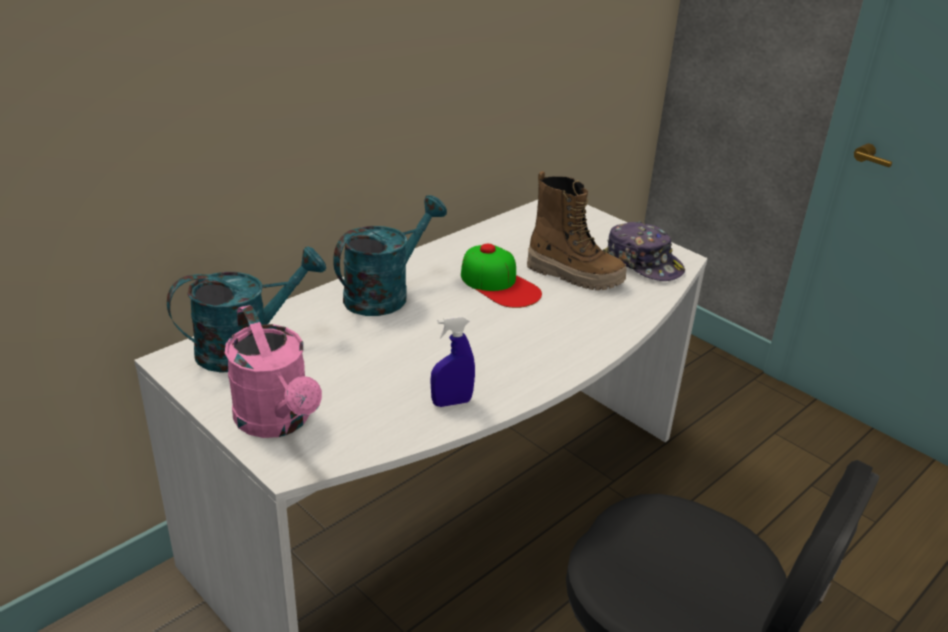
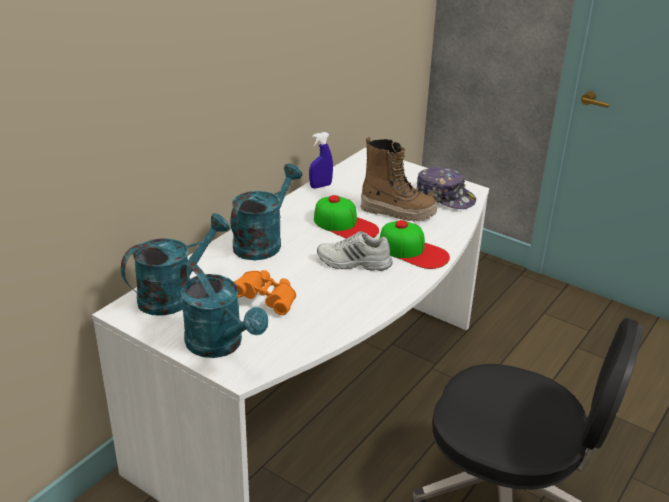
camera: 10 degrees left, 0 degrees up
pink watering can [225,305,322,438] -> turquoise watering can [180,262,268,358]
blue spray bottle [431,316,475,407] -> blue spray bottle moved to [309,132,333,189]
none -> orange binoculars [234,270,296,315]
none -> white shoe [317,232,393,271]
none -> cap [380,220,450,269]

